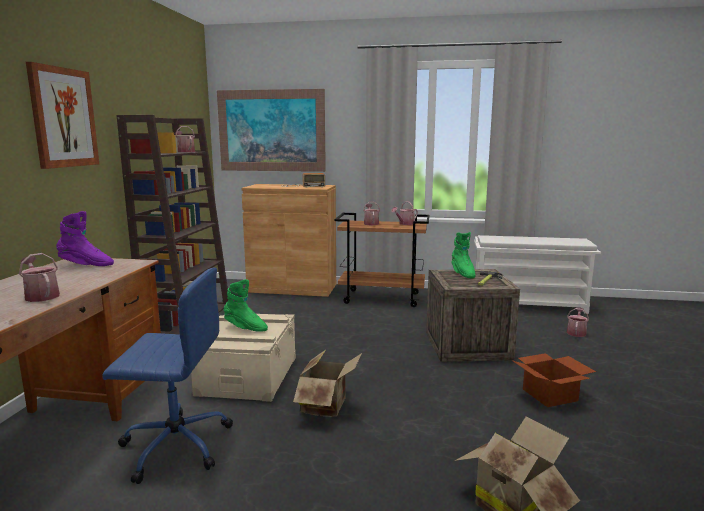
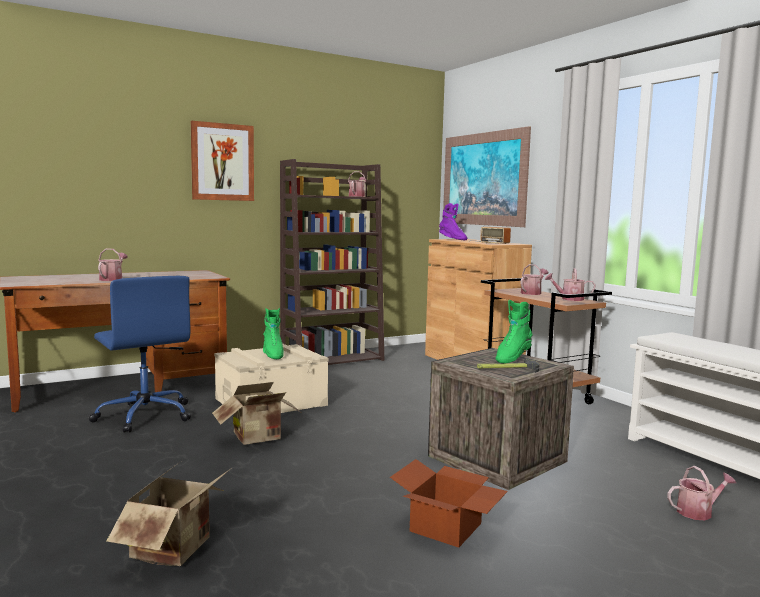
camera: 50 degrees right, 5 degrees down
purple boot [56,211,114,266] -> purple boot moved to [439,203,467,240]

